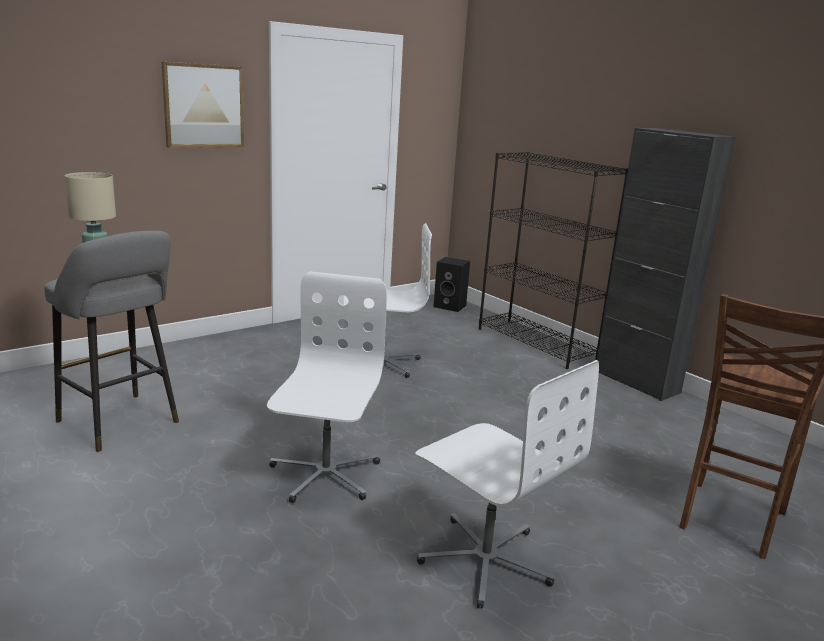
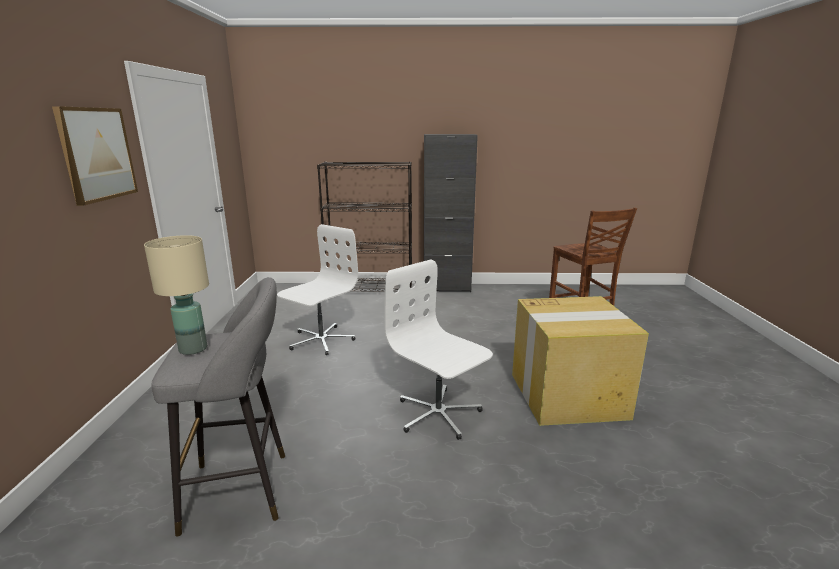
camera: 50 degrees left, 0 degrees up
white office chair [415,360,599,609] -> cardboard box [512,296,649,426]
black speaker [433,257,470,312] -> none

